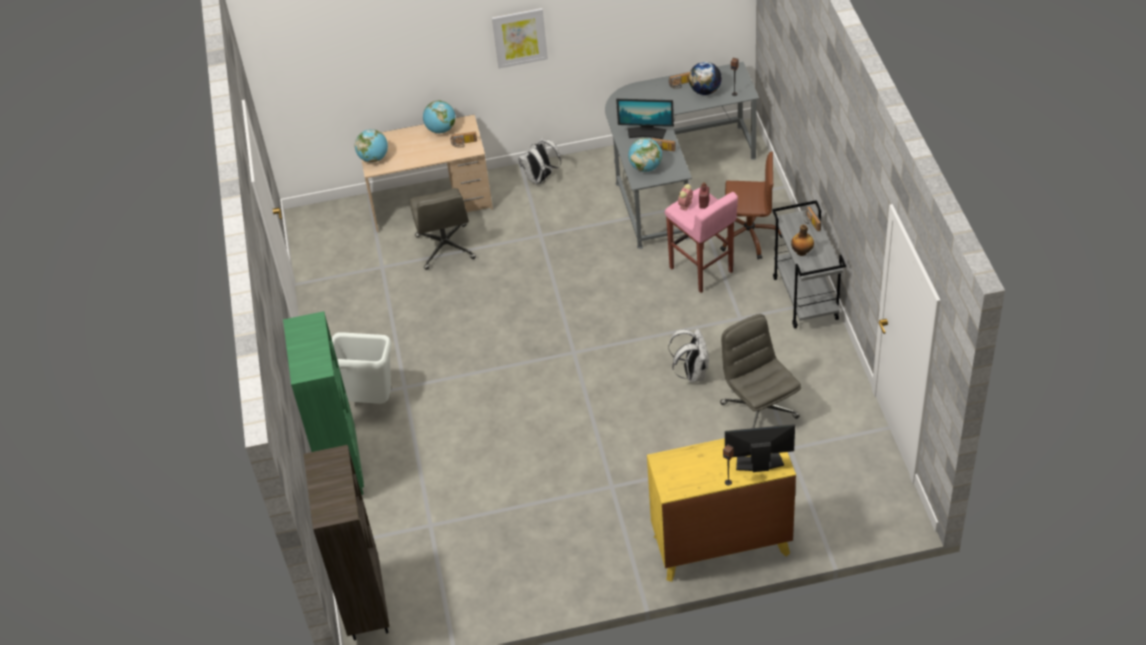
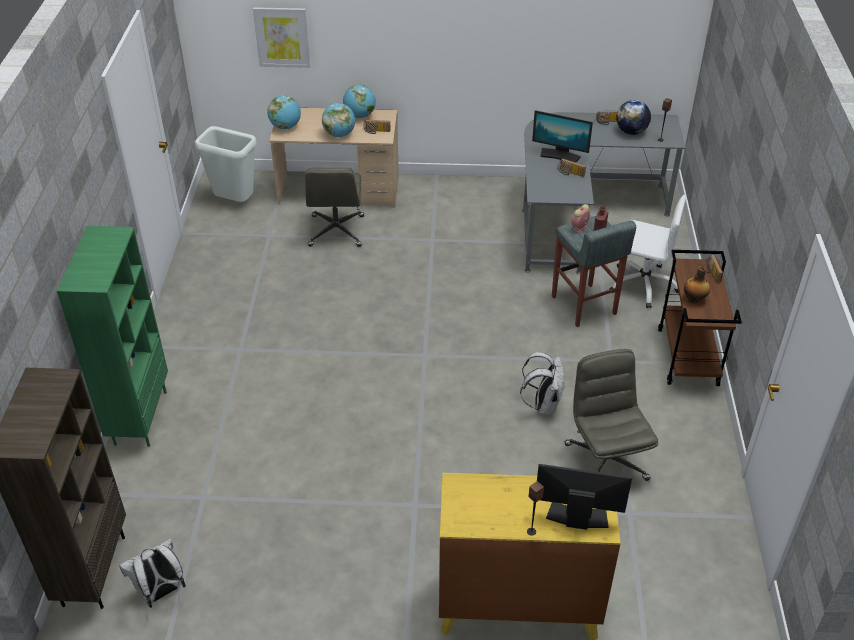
camera: 10 degrees right, 5 degrees down
white trash can [331,332,392,404] -> white trash can moved to [195,126,257,202]
picture [492,8,548,68] -> picture moved to [253,7,310,68]
white backpack [518,138,562,185] -> white backpack moved to [119,539,186,608]
globe [628,138,662,172] -> globe moved to [322,103,355,137]
pink stool [665,188,738,293] -> grey stool [552,216,636,327]
brown office chair [720,152,783,260] -> white office chair [609,195,687,308]
grey cart [772,200,846,329] -> brown cart [658,250,742,386]

